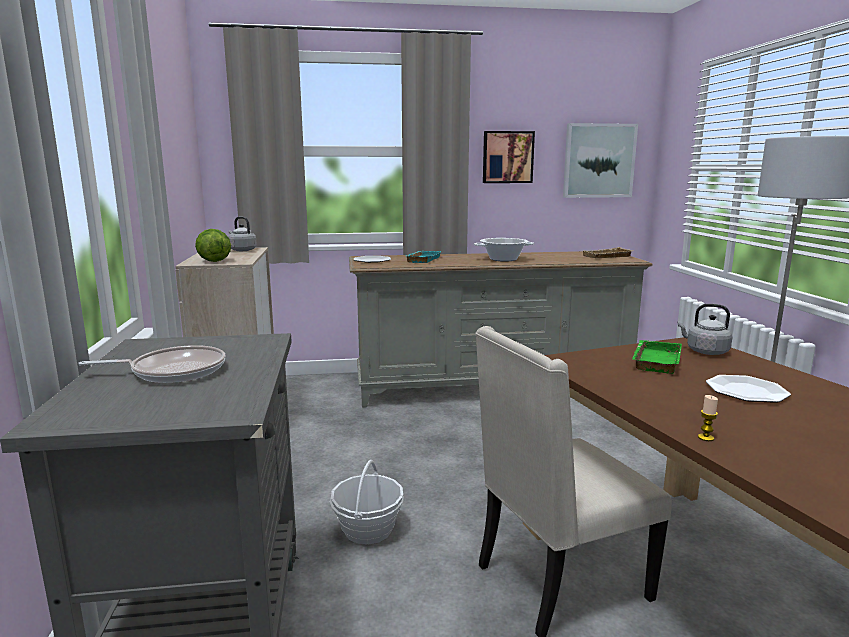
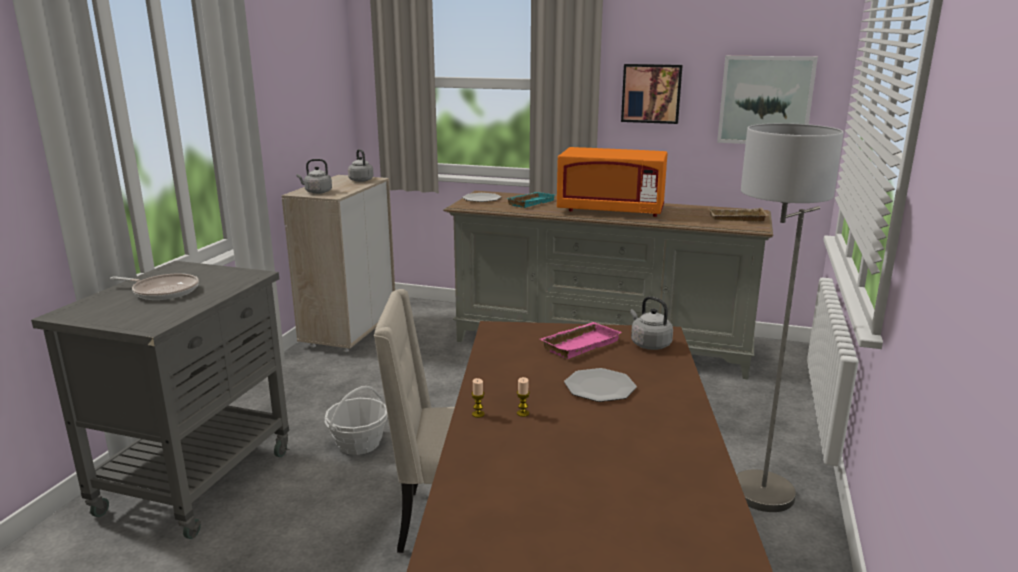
camera: 25 degrees right, 5 degrees up
lettuce [195,229,231,262] -> grey kettle [296,159,332,194]
cooking pot [474,238,534,262] -> orange microwave [557,147,668,217]
green tray [632,340,682,374] -> pink tray [540,322,622,359]
none -> candle [517,377,530,417]

